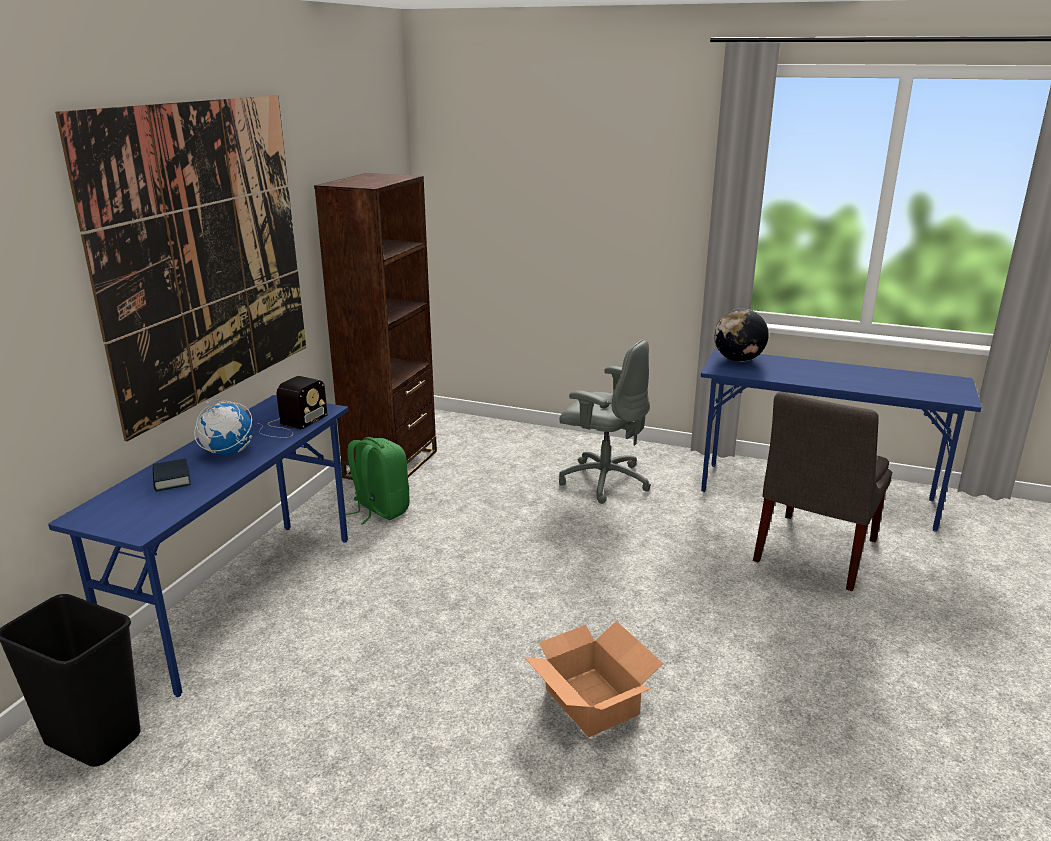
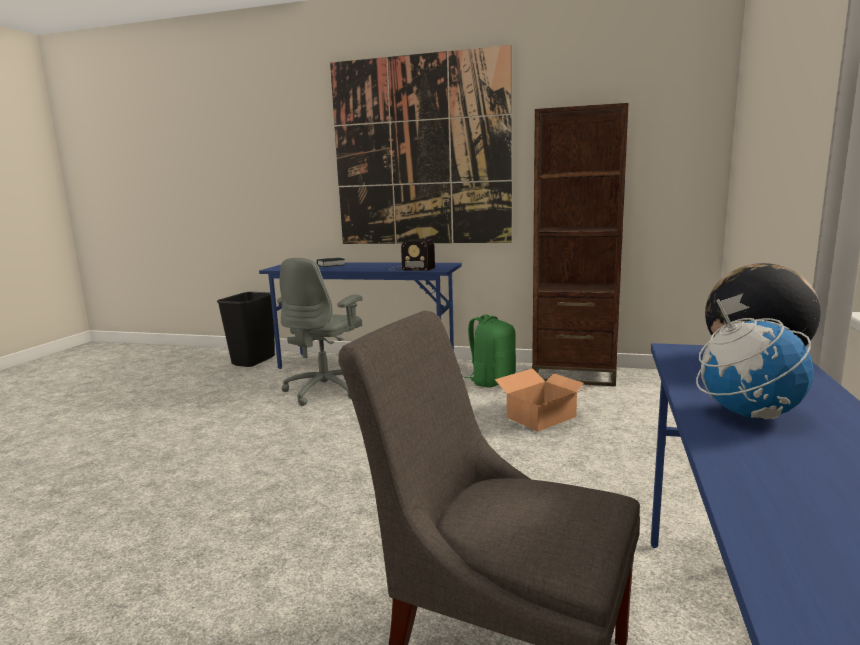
camera: 85 degrees right, 10 degrees down
globe [194,395,252,455] -> globe moved to [696,294,814,419]
cardboard box [524,621,663,737] -> cardboard box moved to [495,368,590,431]
grey office chair [559,339,651,504] -> grey office chair moved to [277,258,362,406]

